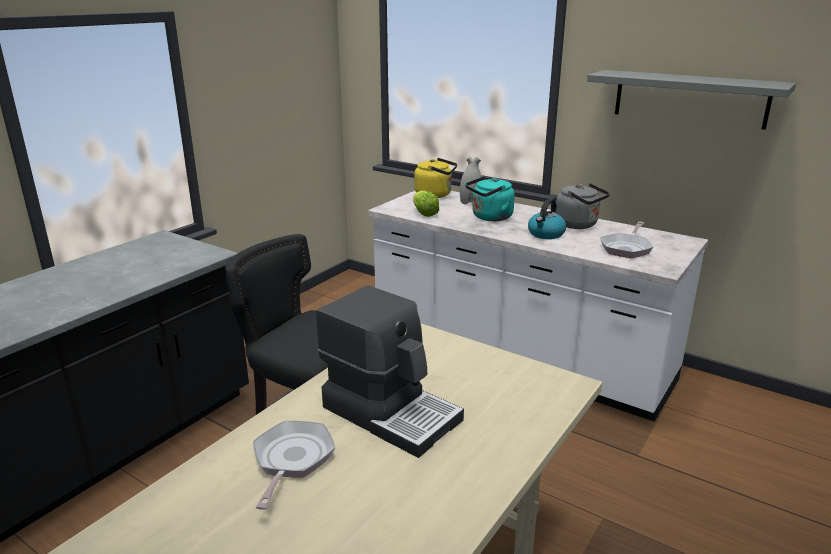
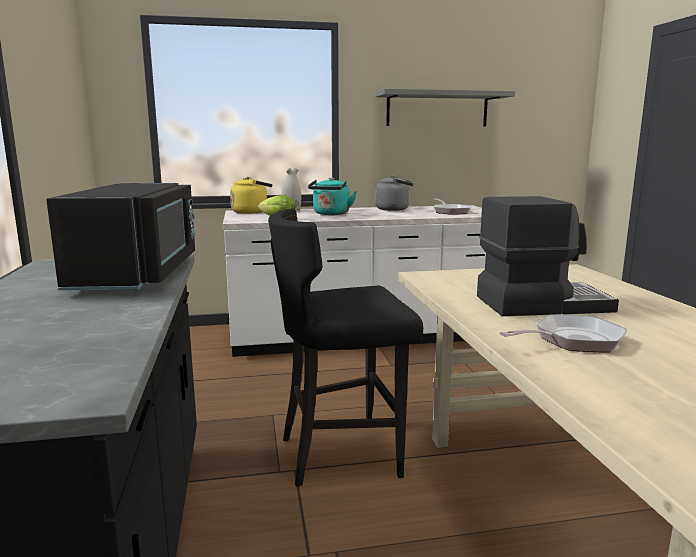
camera: 45 degrees left, 10 degrees down
frying pan [253,420,335,510] -> frying pan turned 105 degrees clockwise [499,315,627,352]
kettle [528,199,566,239] -> none
none -> black microwave [46,183,195,291]

